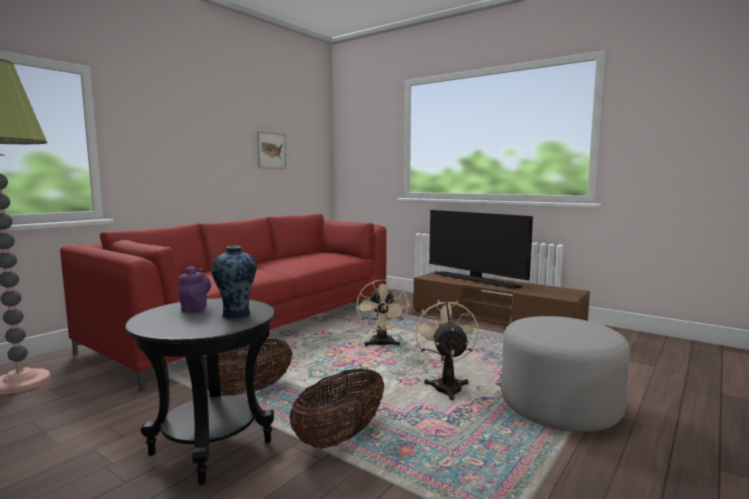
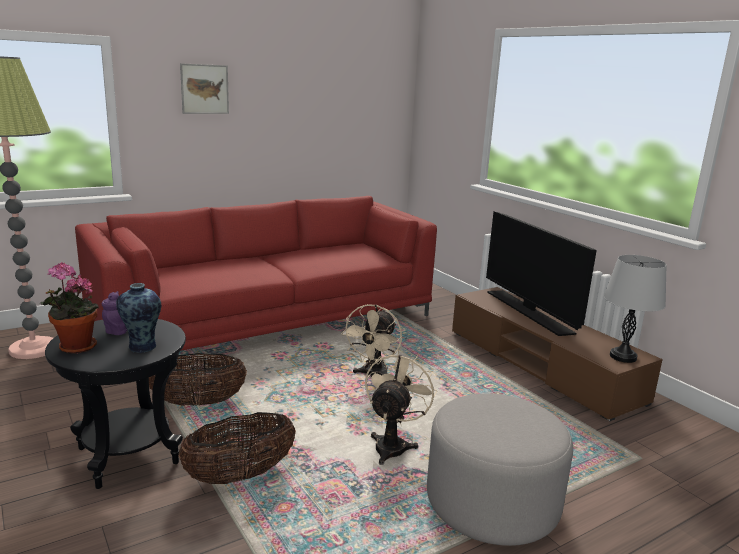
camera: 20 degrees right, 10 degrees up
picture [257,131,286,169] -> picture moved to [180,63,229,114]
none -> potted plant [40,262,99,354]
none -> grey table lamp [604,255,666,363]

